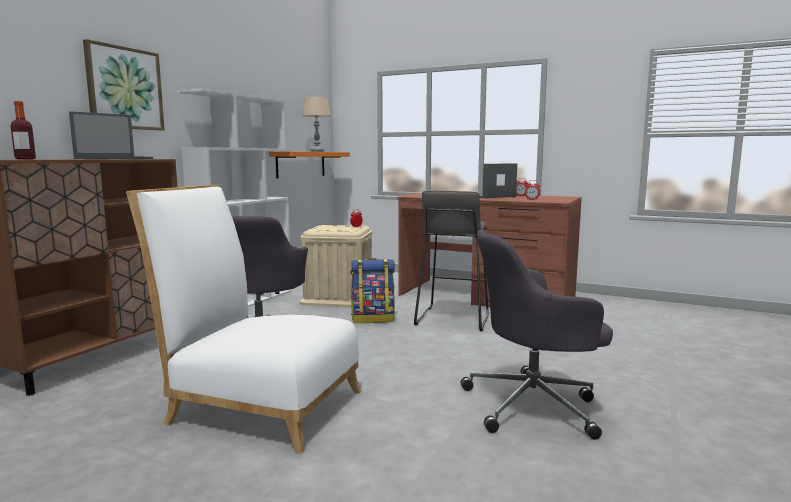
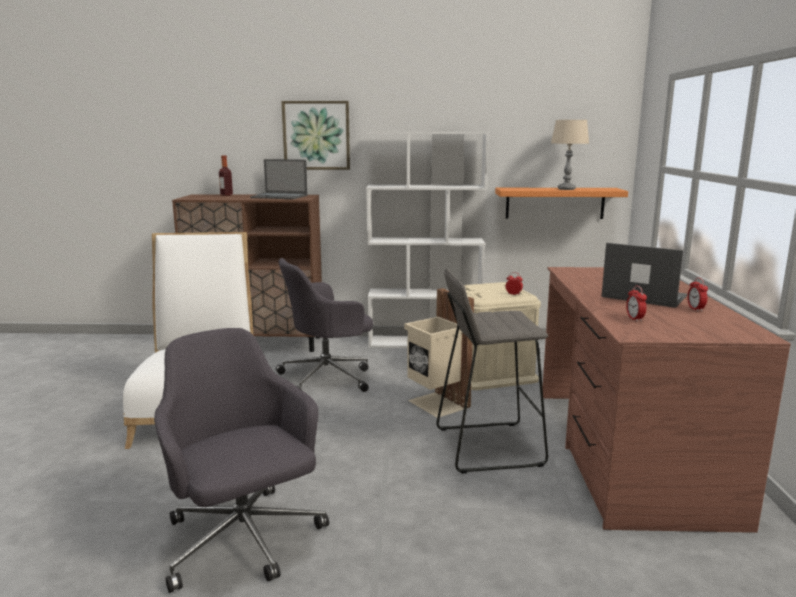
camera: 65 degrees right, 5 degrees up
backpack [350,258,395,323] -> beige trash can [404,288,474,418]

